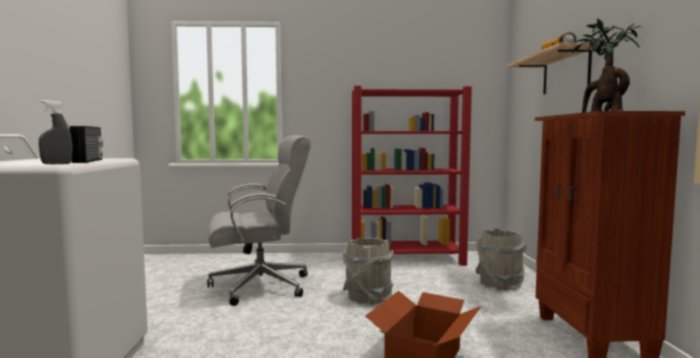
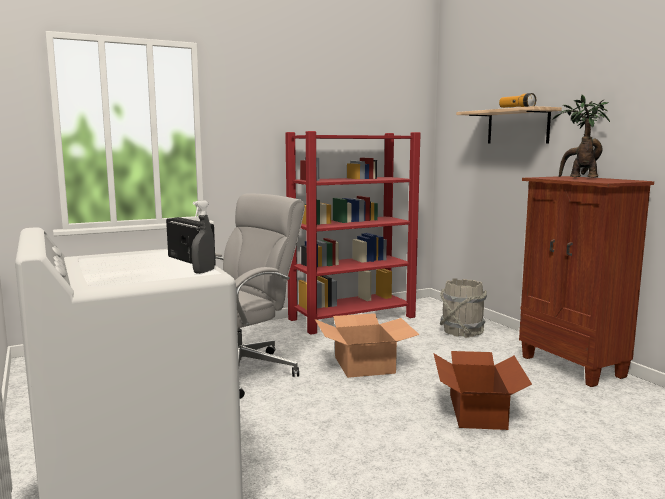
camera: 25 degrees left, 5 degrees up
grey bucket [342,237,394,305] -> cardboard box [315,313,420,378]

